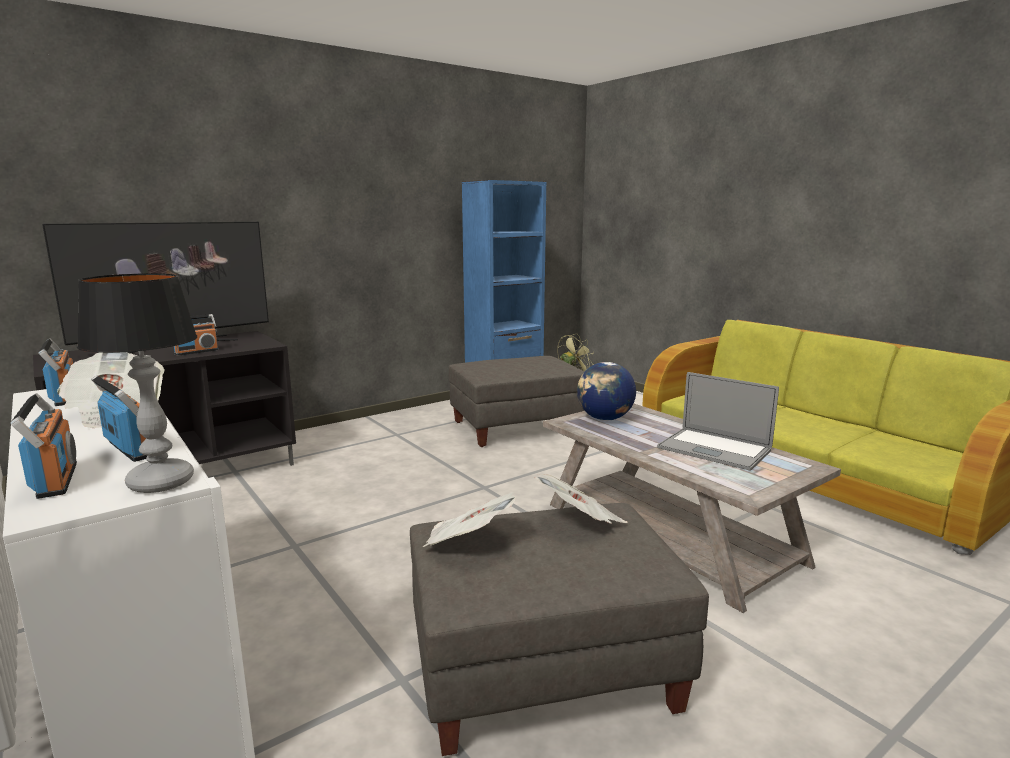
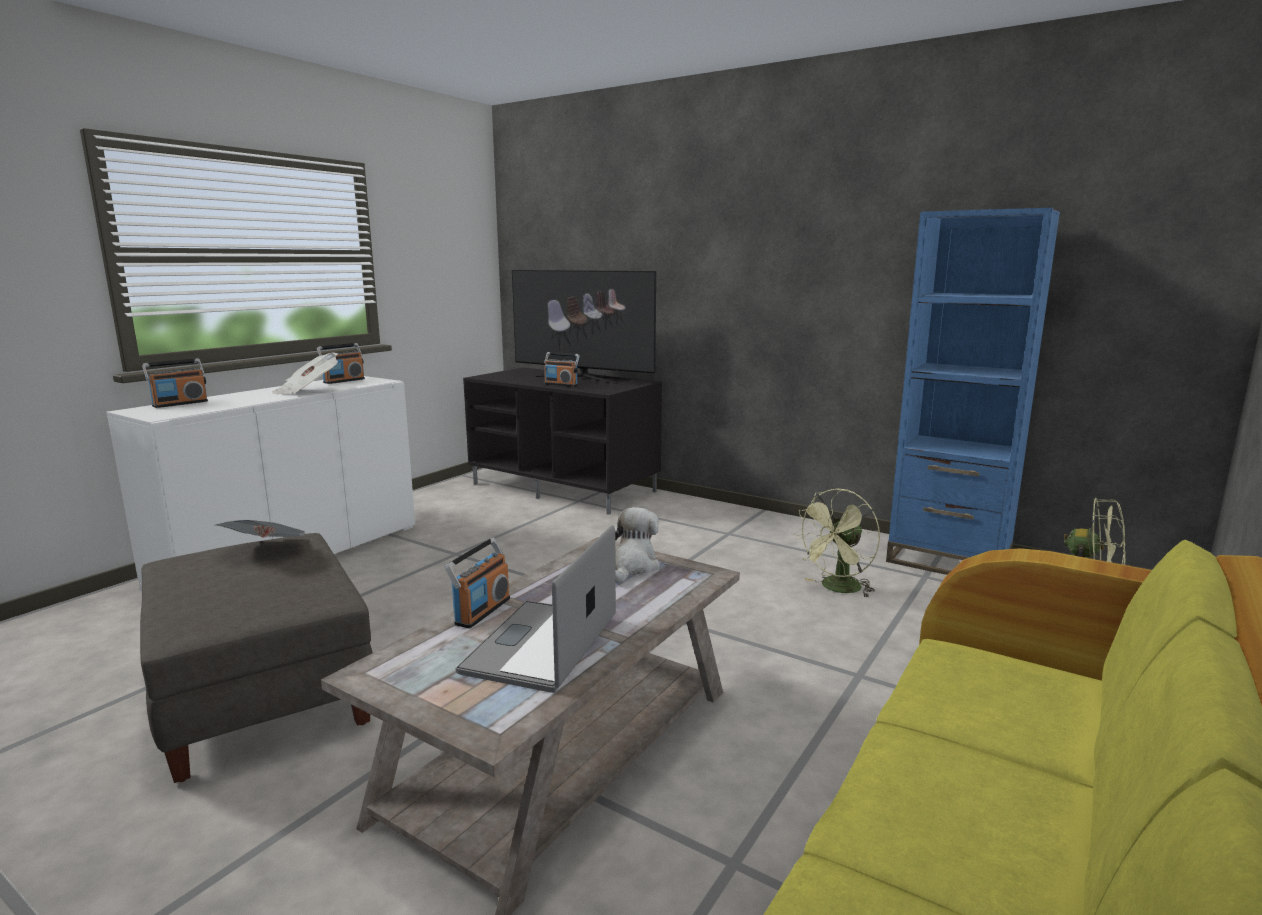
camera: 70 degrees right, 0 degrees up
table lamp [77,273,197,493] -> none
radio [91,375,147,462] -> radio moved to [445,538,510,628]
grey ottoman [449,356,584,447] -> green fan [794,489,880,598]
newspaper [534,474,628,524] -> none
globe [577,362,636,420] -> plush toy [615,507,660,583]

